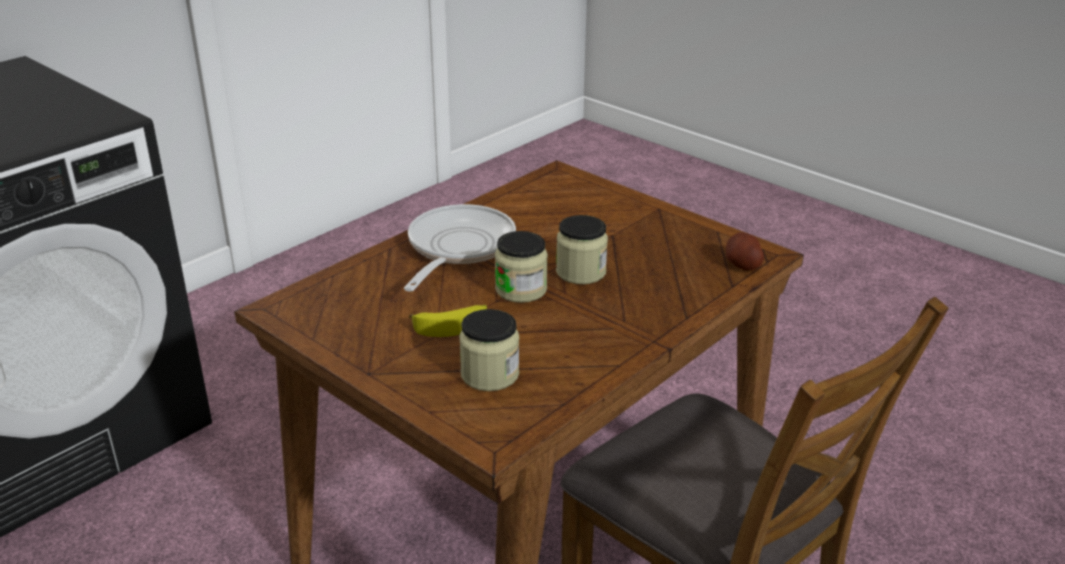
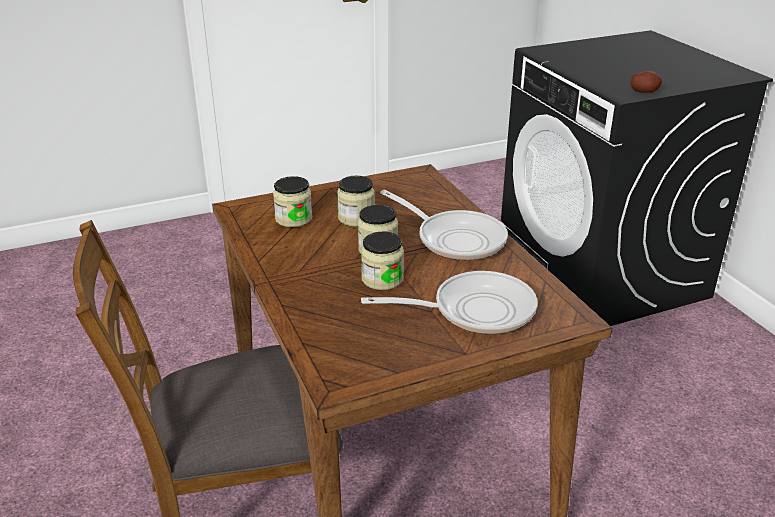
camera: 115 degrees right, 0 degrees up
banana [409,305,487,337] -> jar [337,176,375,227]
potato [726,232,764,271] -> potato moved to [630,71,662,93]
none -> frying pan [361,271,537,334]

